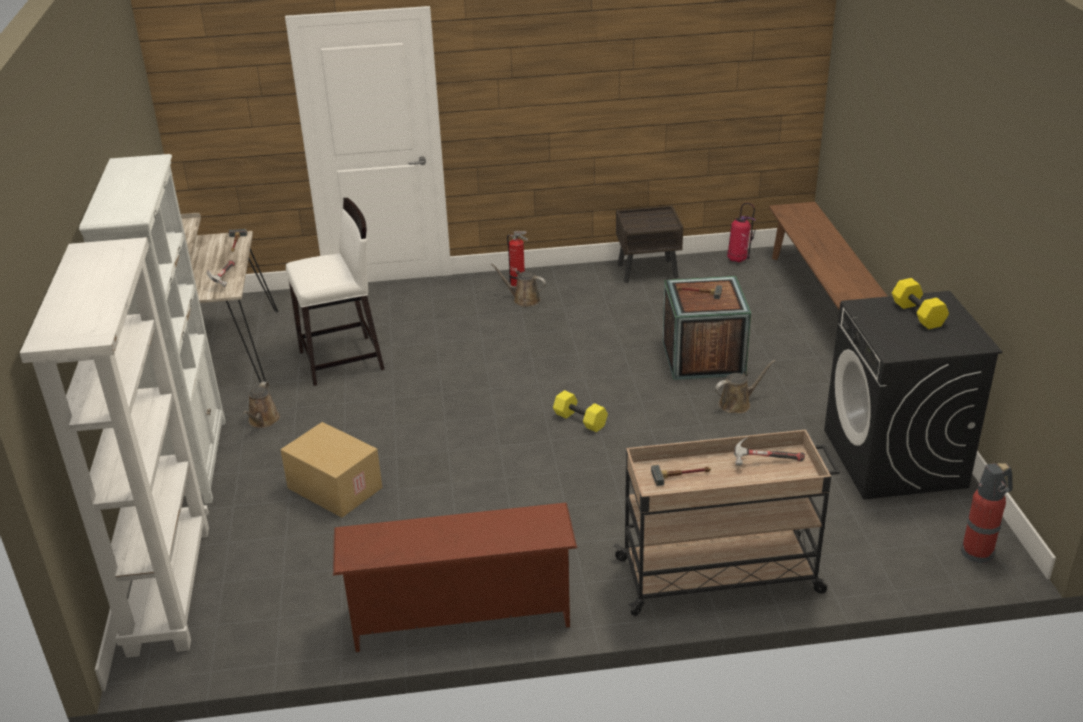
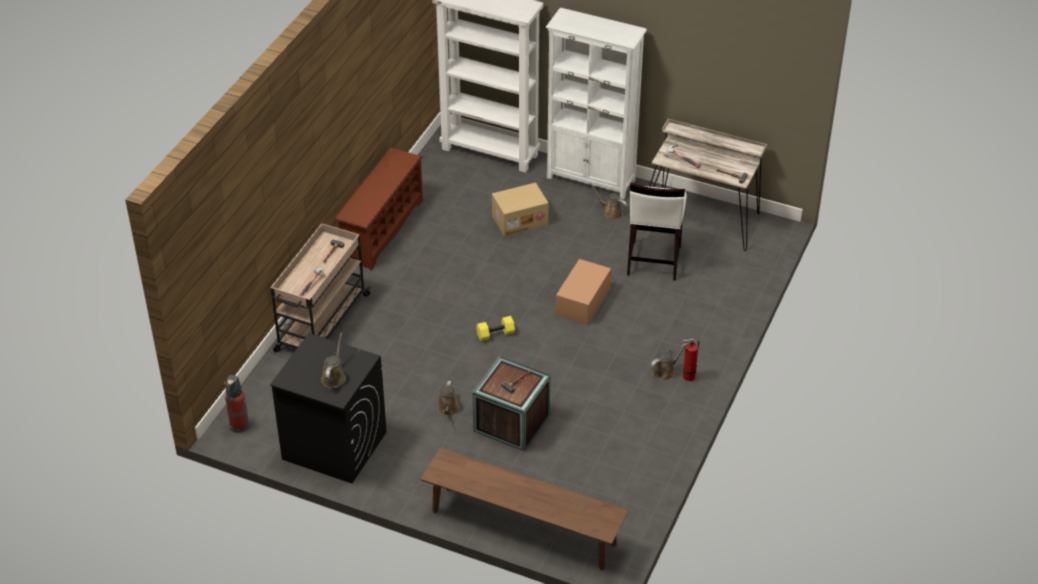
camera: 120 degrees right, 10 degrees up
brown nightstand [616,206,683,283] -> none
fire extinguisher [727,203,756,262] -> none
yellow dumbbell [892,278,949,329] -> brown watering can [321,333,346,388]
none -> cardboard box [556,259,611,326]

